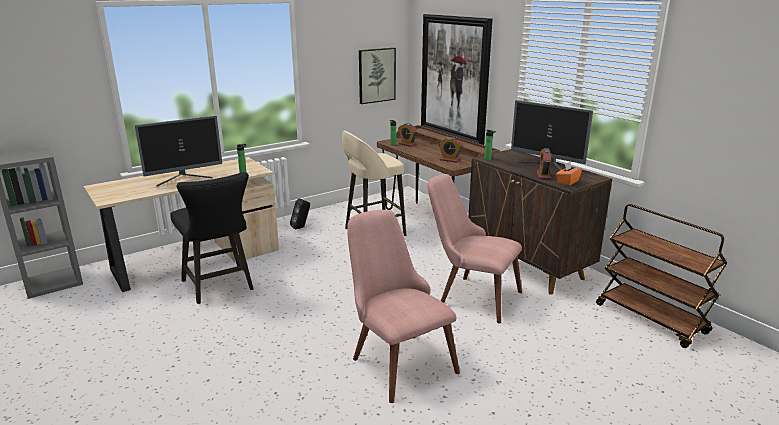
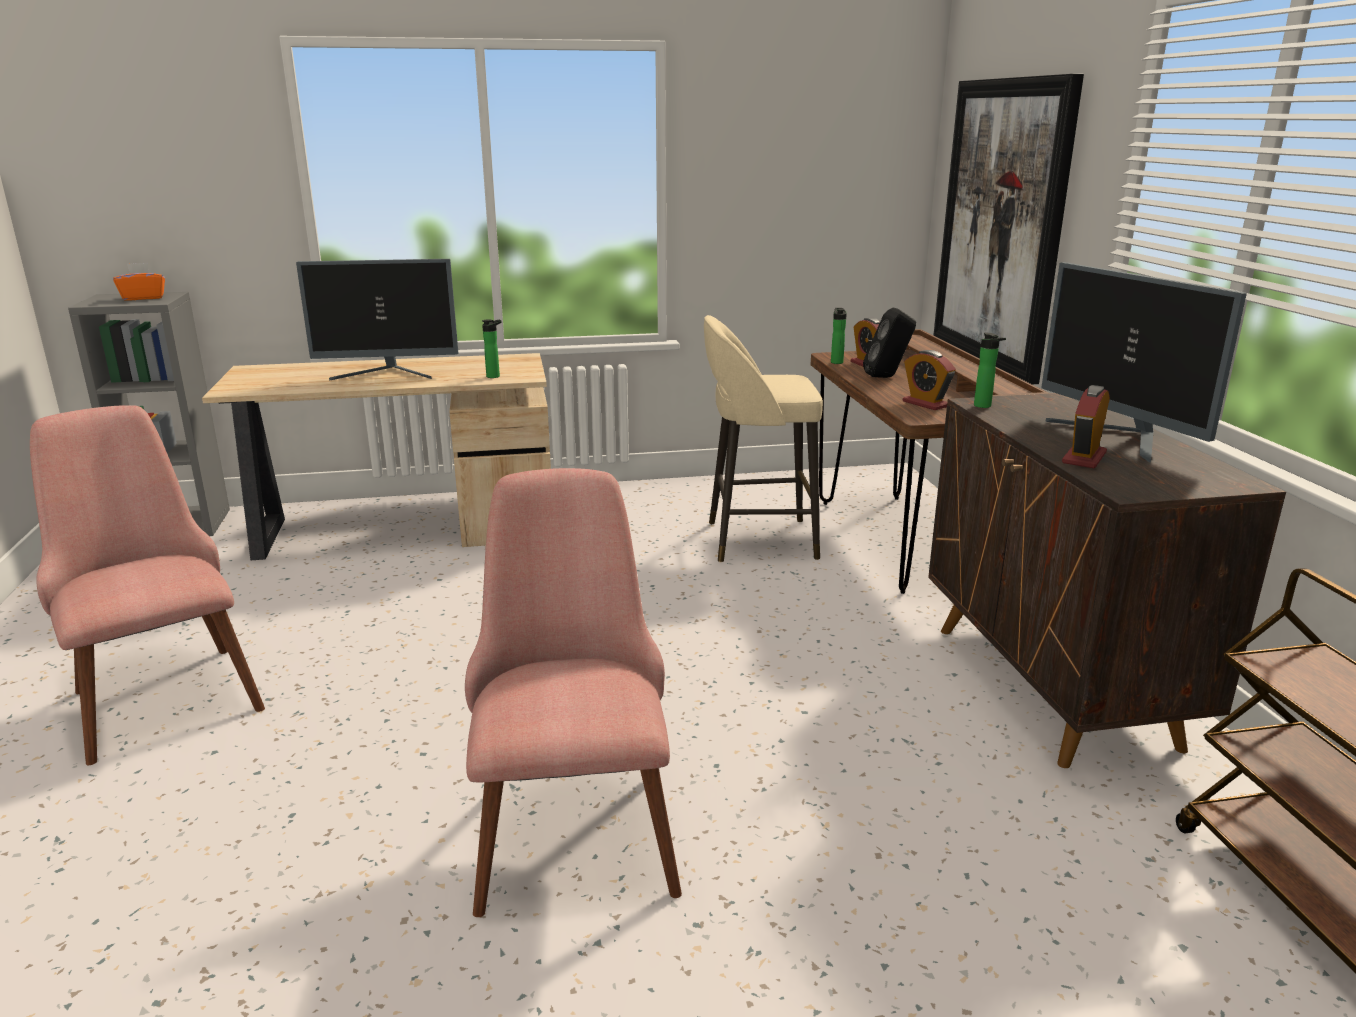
camera: 25 degrees right, 0 degrees up
black stool [170,172,253,304] -> none
black speaker [290,199,310,230] -> black speaker moved to [863,308,916,378]
picture [359,48,396,104] -> none
pink chair [427,174,522,324] -> pink chair moved to [30,405,265,765]
orange tissue box [556,161,582,186] -> orange tissue box moved to [113,262,165,301]

